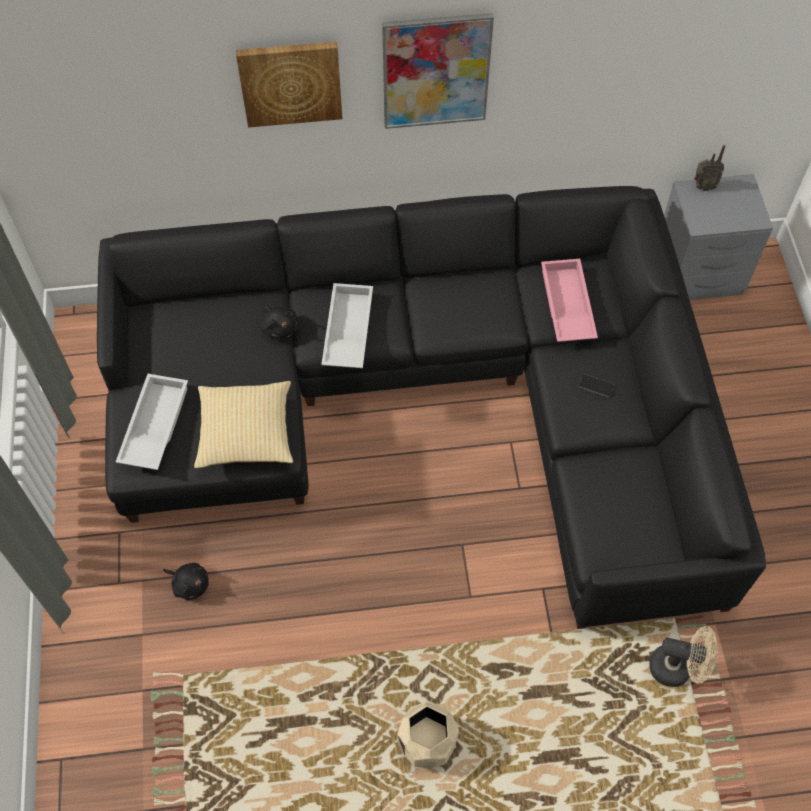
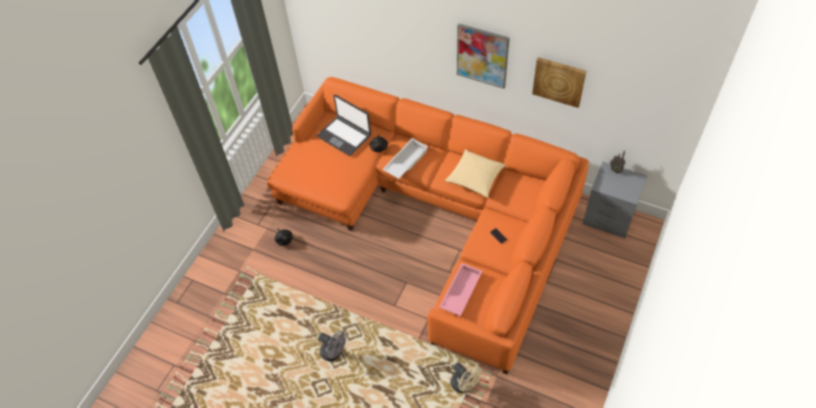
camera: 35 degrees right, 5 degrees down
black sofa [97,186,766,629] -> orange sofa [267,77,589,374]
white tray [116,374,188,470] -> none
pillow [194,381,293,468] -> pillow moved to [445,149,506,198]
picture [236,41,342,128] -> picture moved to [532,57,586,108]
beige planter [397,702,459,769] -> grey fan [318,331,346,361]
pink tray [541,259,598,342] -> pink tray moved to [439,263,482,316]
none -> laptop [317,95,371,156]

